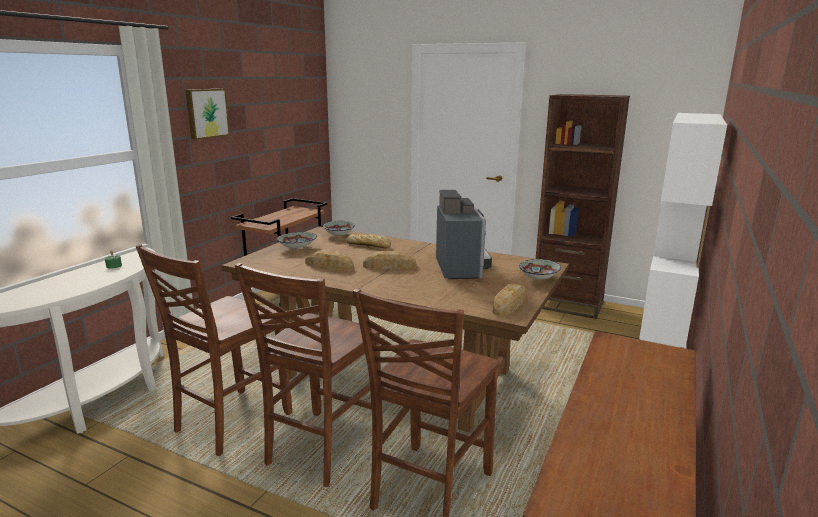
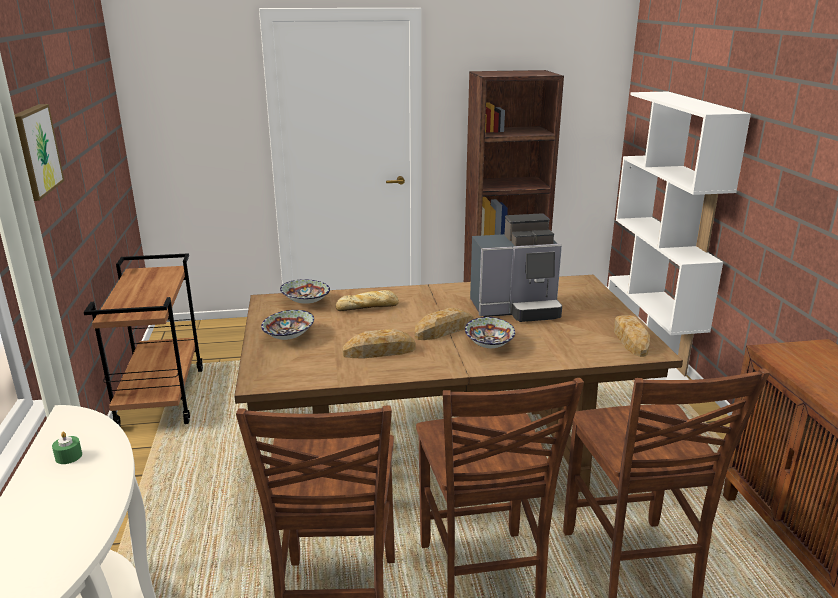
camera: 35 degrees left, 5 degrees up
coffee machine [436,190,492,279] -> coffee machine turned 120 degrees clockwise [470,213,562,322]
bowl [519,259,561,280] -> bowl moved to [465,317,515,348]

